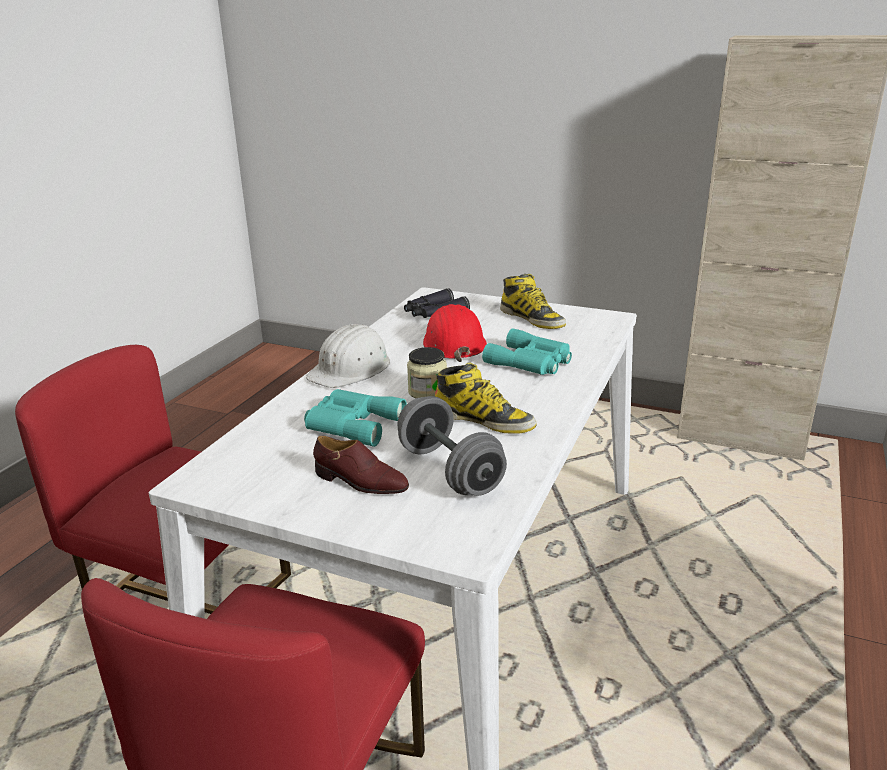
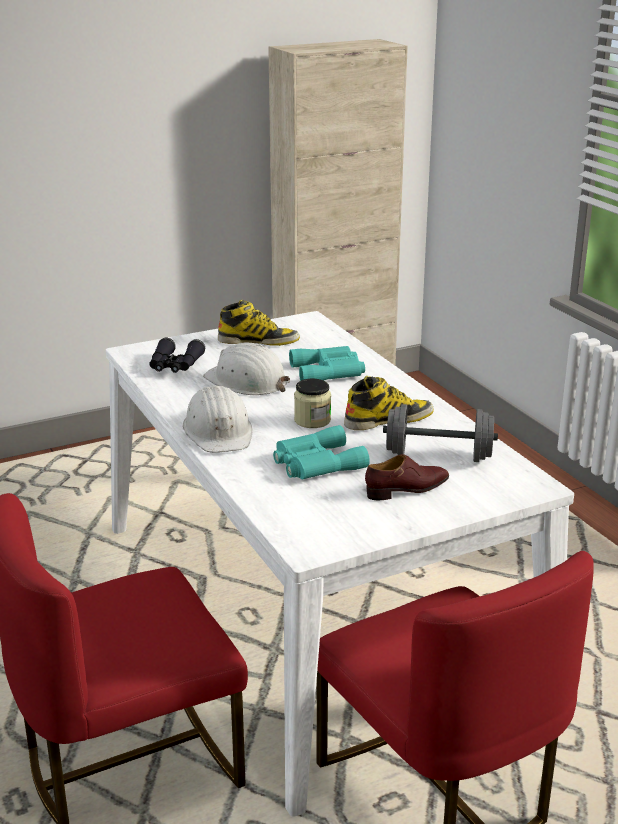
camera: 50 degrees left, 0 degrees up
red hard hat [423,304,487,362] -> white hard hat [203,343,290,395]

